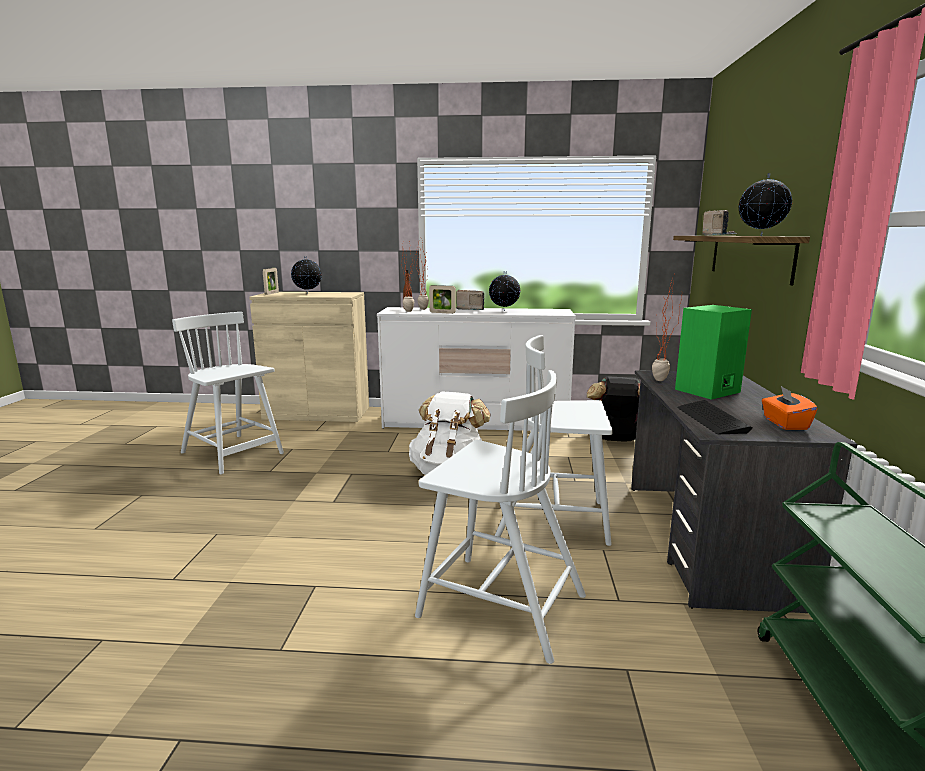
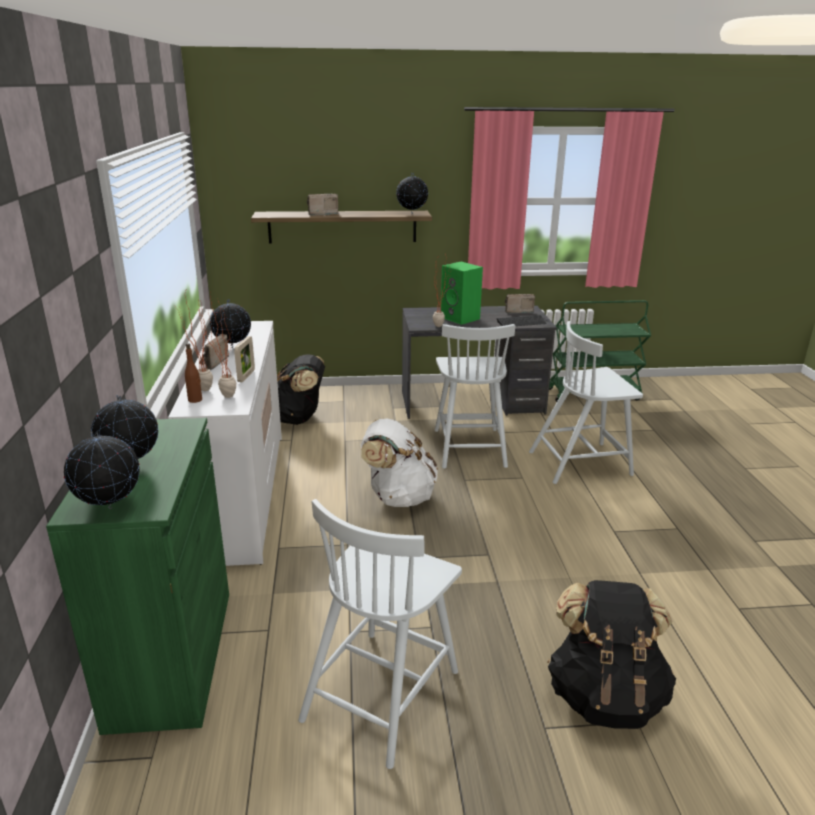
camera: 100 degrees left, 10 degrees up
beige cabinet [249,292,369,422] -> green cabinet [46,418,229,735]
picture frame [263,268,279,295] -> globe [64,432,140,509]
white chair [415,370,586,664] -> white chair turned 120 degrees counterclockwise [529,321,643,484]
orange tissue box [762,386,817,430] -> radio [505,294,535,313]
none -> black backpack [548,580,676,729]

